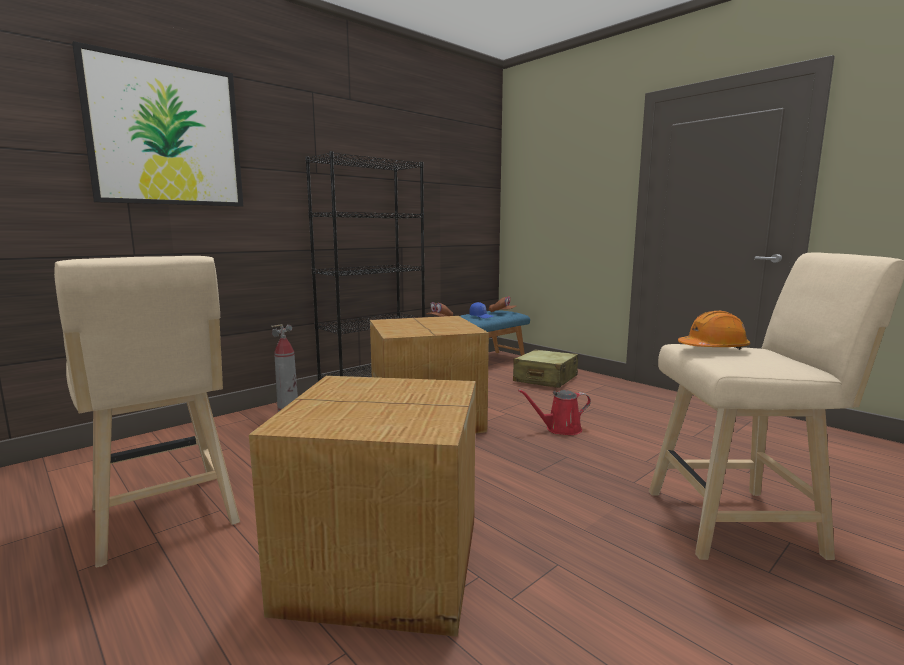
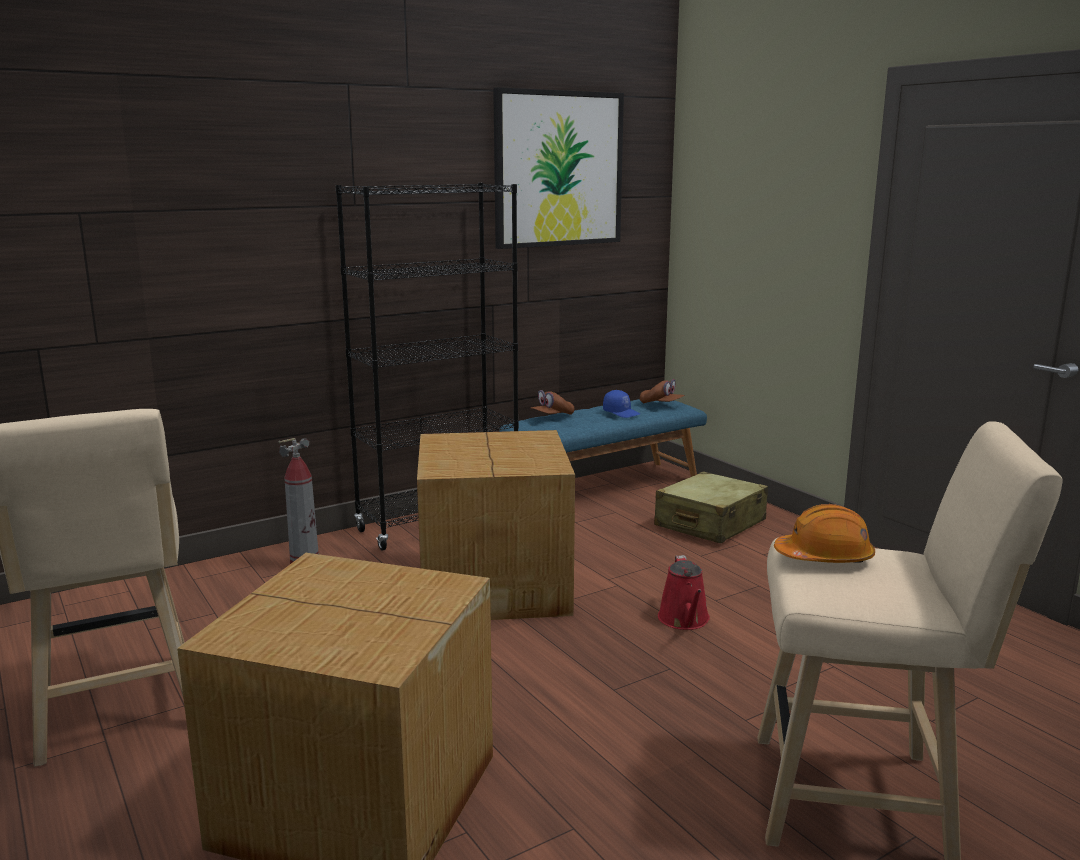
camera: 10 degrees right, 5 degrees up
picture [72,41,243,207] -> picture moved to [493,87,624,249]
red watering can [518,390,591,435] -> red watering can turned 90 degrees counterclockwise [658,555,710,630]

